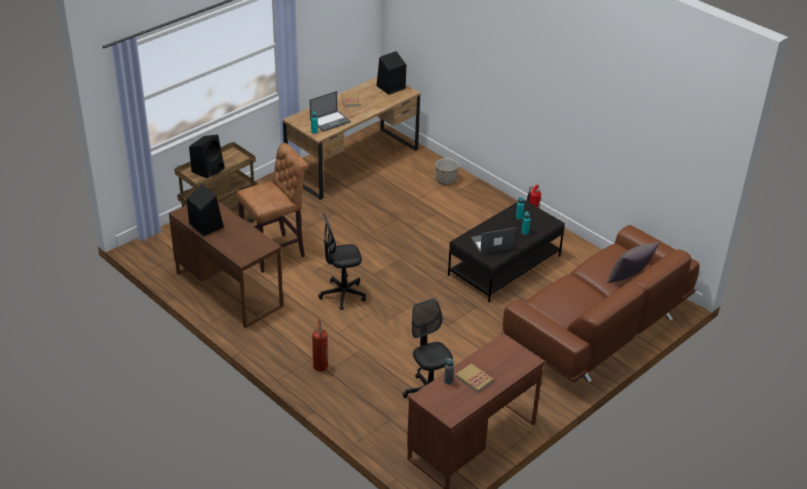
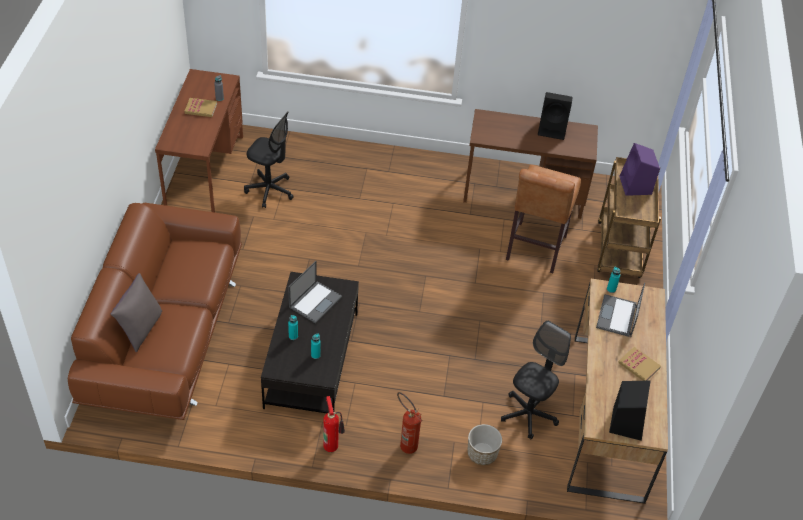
camera: 140 degrees right, 10 degrees up
black speaker [189,134,225,178] -> purple speaker [619,143,660,196]
fire extinguisher [312,319,328,371] -> fire extinguisher moved to [397,392,422,454]
black office chair [318,213,366,310] -> black office chair moved to [501,321,571,439]

